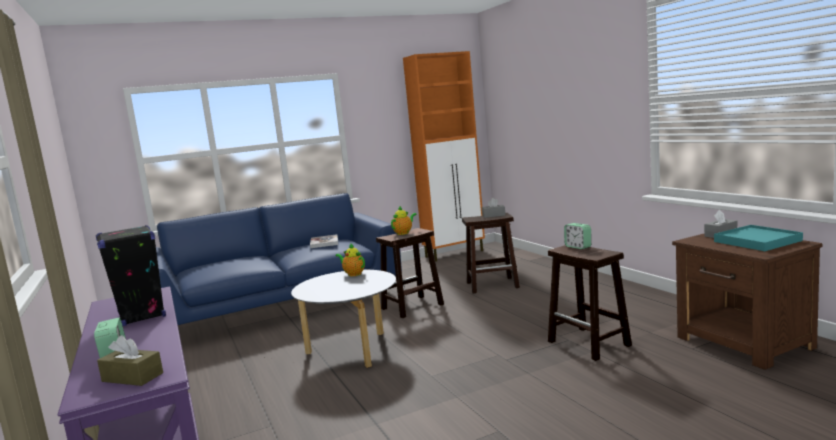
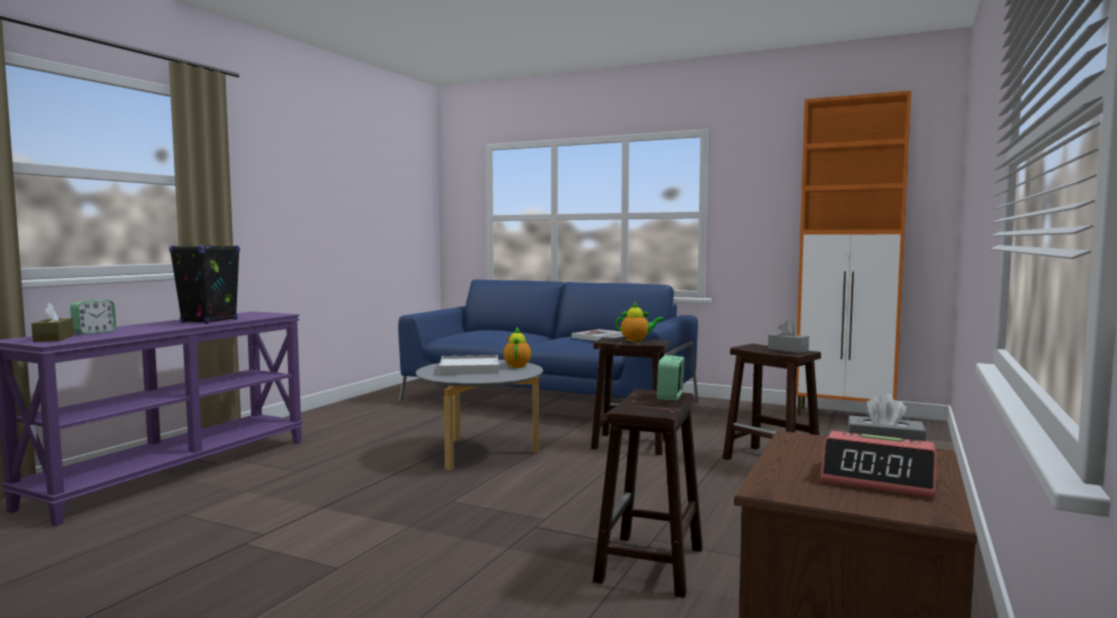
camera: 50 degrees right, 5 degrees down
turquoise tray [714,225,803,251] -> alarm clock [821,431,937,498]
none -> white tray [439,355,499,375]

